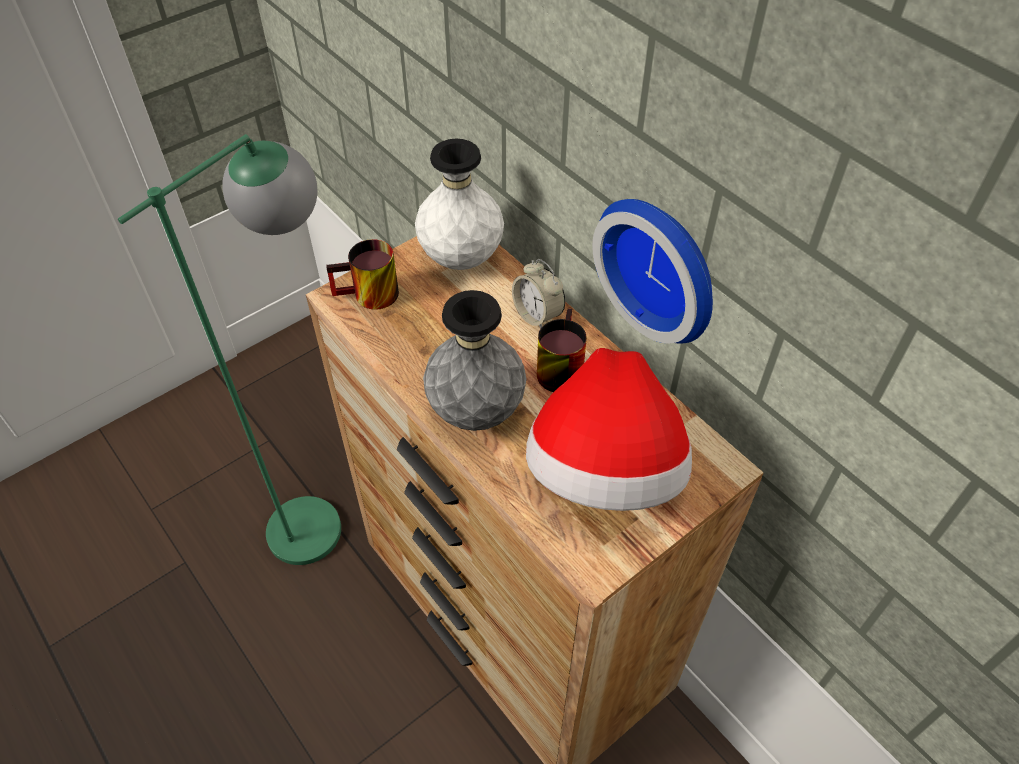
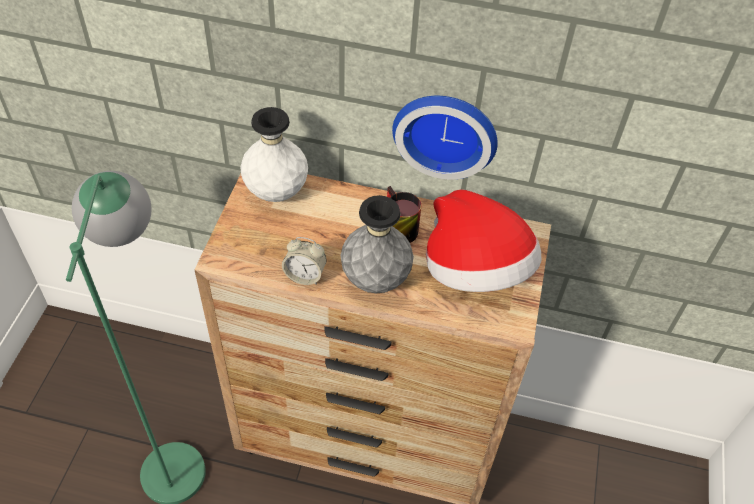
camera: 40 degrees left, 0 degrees up
mug [326,239,399,310] -> none
alarm clock [512,259,565,328] -> alarm clock moved to [282,237,327,285]

